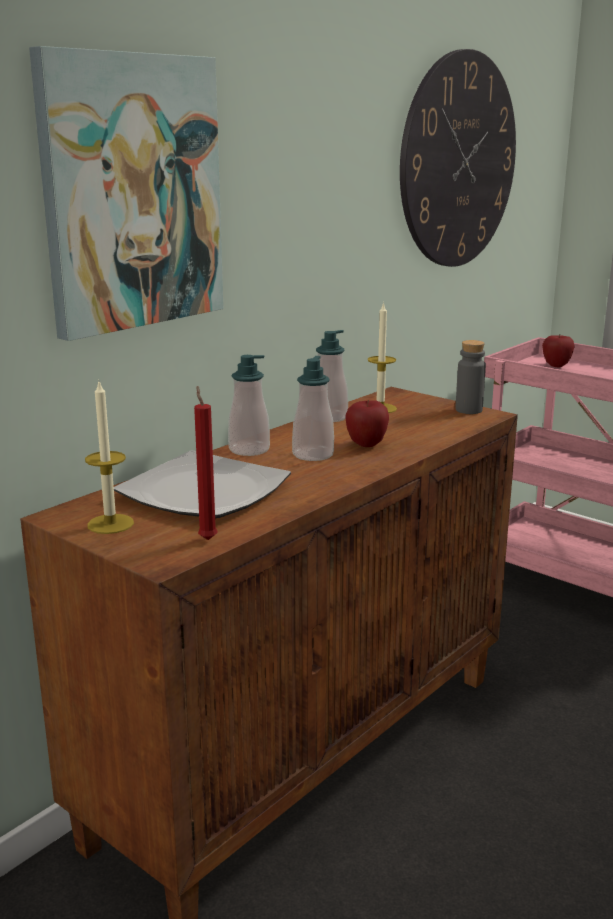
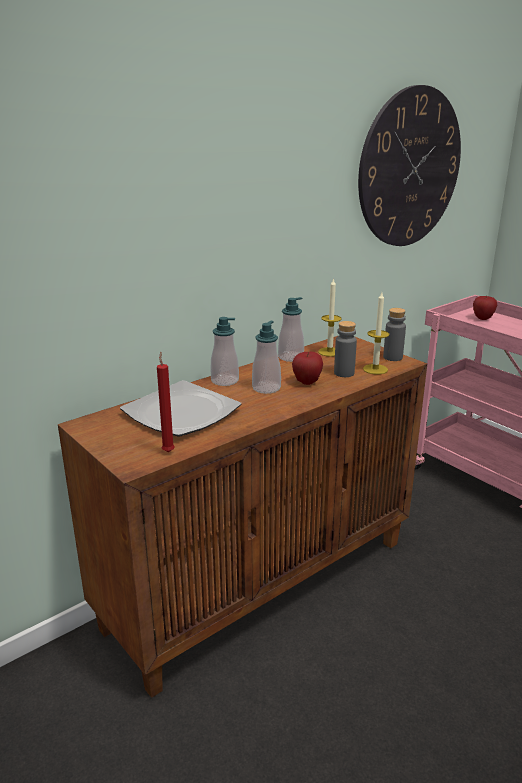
camera: 10 degrees right, 5 degrees up
picture [29,46,223,341] -> none
candle [85,379,134,534] -> candle moved to [363,293,389,375]
none -> grey bottle [334,321,357,377]

